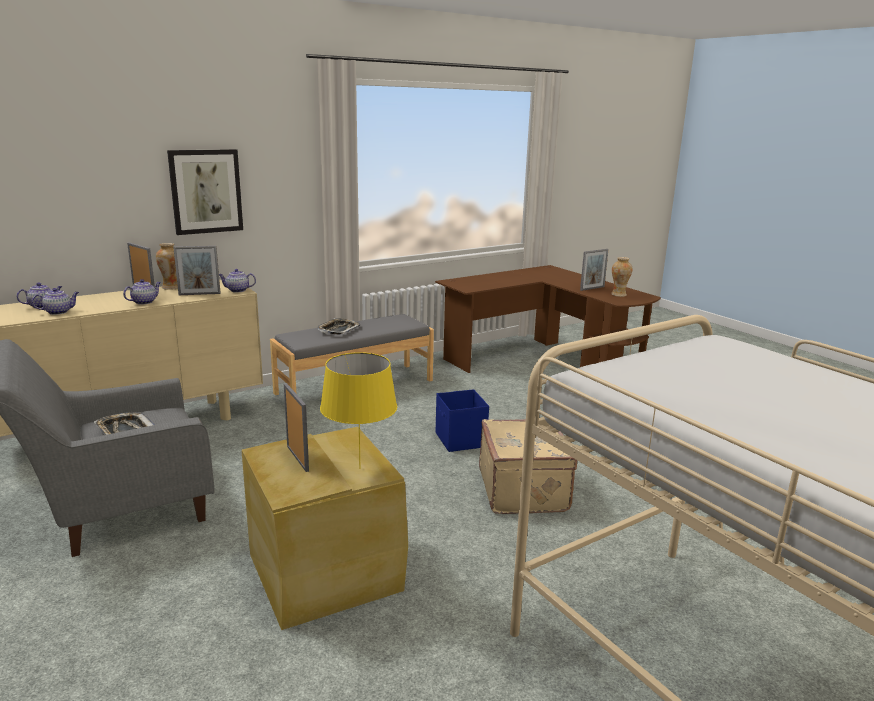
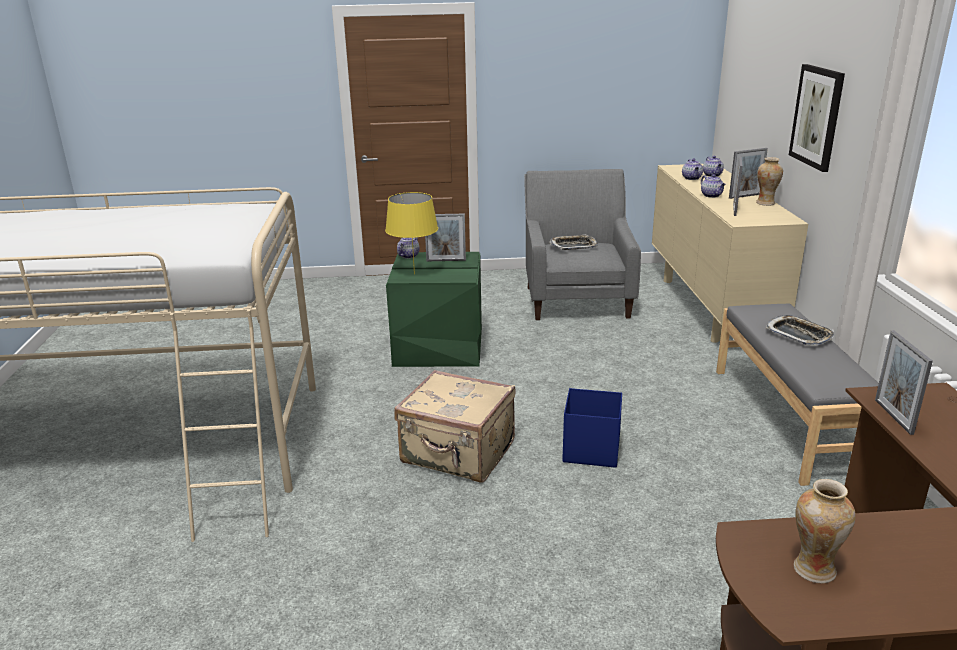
camera: 120 degrees right, 5 degrees up
teapot [219,269,256,292] -> teapot moved to [397,237,420,259]
beige storage box [242,427,408,630] -> green storage box [386,252,482,367]
picture frame [580,249,609,291] -> picture frame moved to [875,330,933,435]

